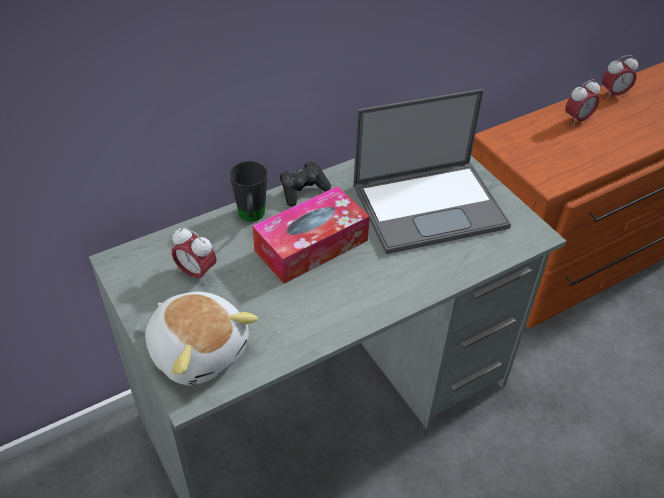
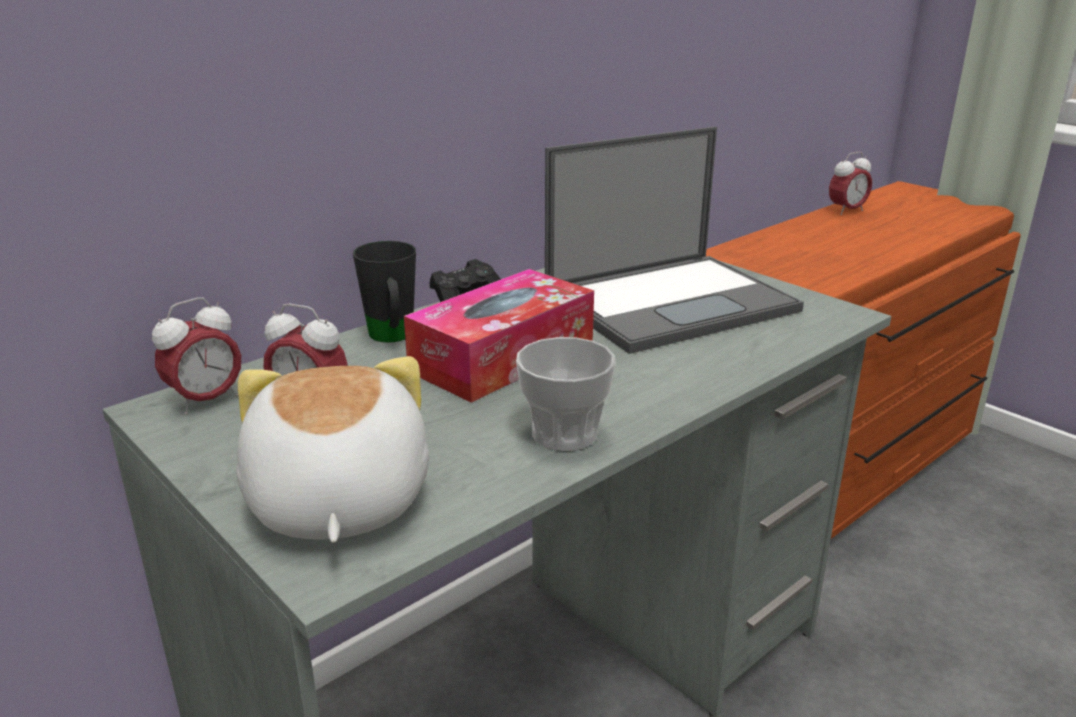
camera: 10 degrees left, 20 degrees down
plush toy [145,292,258,386] -> plush toy turned 135 degrees counterclockwise [237,356,429,543]
alarm clock [565,79,600,126] -> alarm clock moved to [152,297,241,415]
none -> cup [516,337,616,451]

